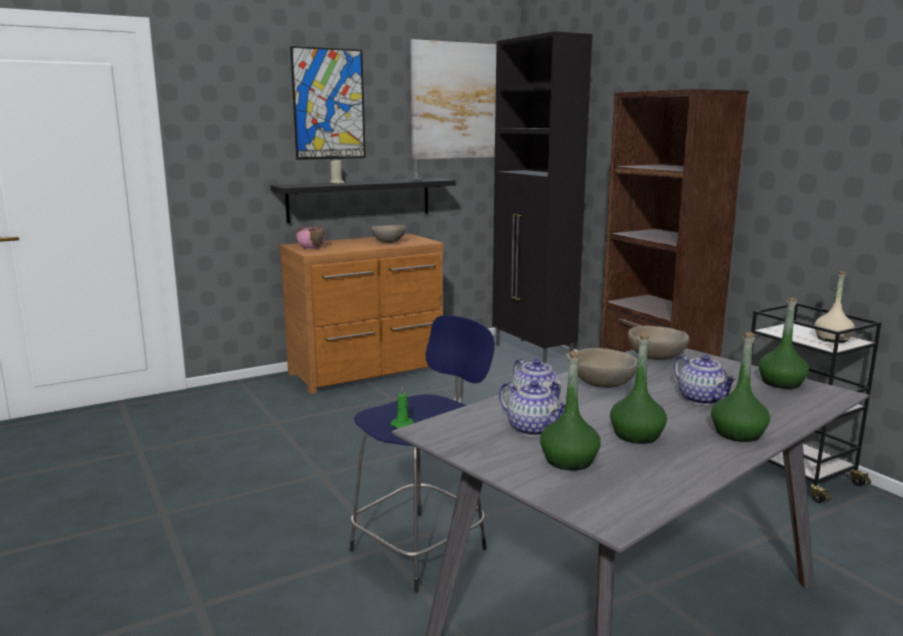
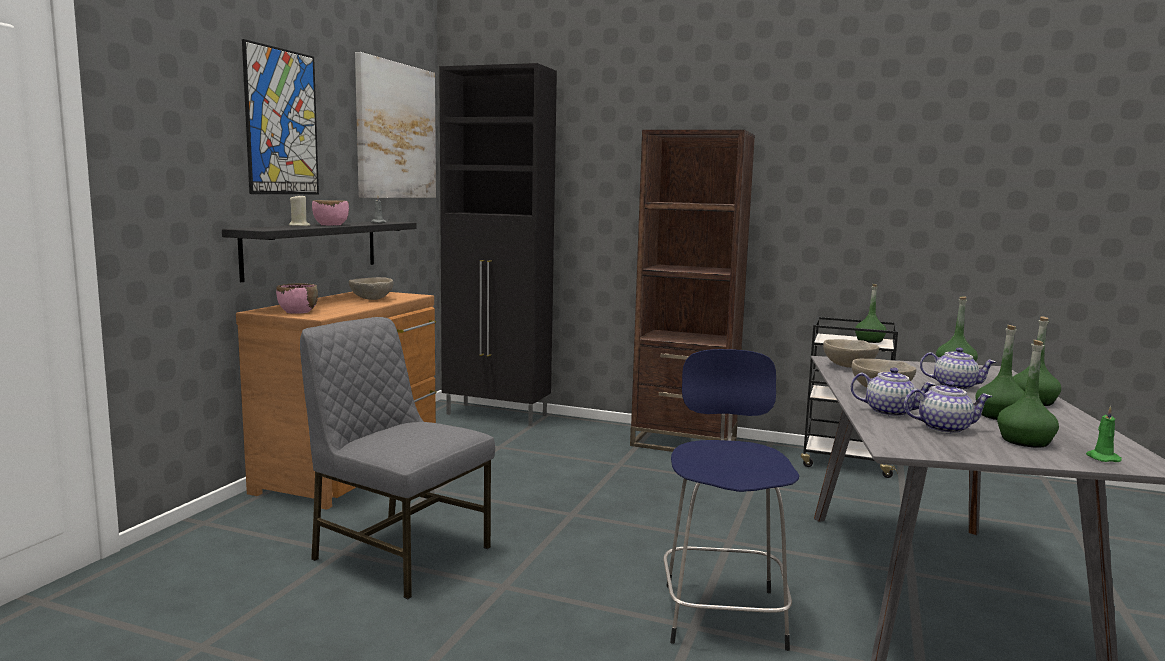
camera: 40 degrees left, 5 degrees down
green candle [391,386,414,428] -> green candle moved to [1086,406,1122,462]
beige bottle [814,271,855,343] -> green bottle [855,284,886,343]
none -> grey chair [300,317,495,599]
none -> pink bowl [312,200,349,225]

